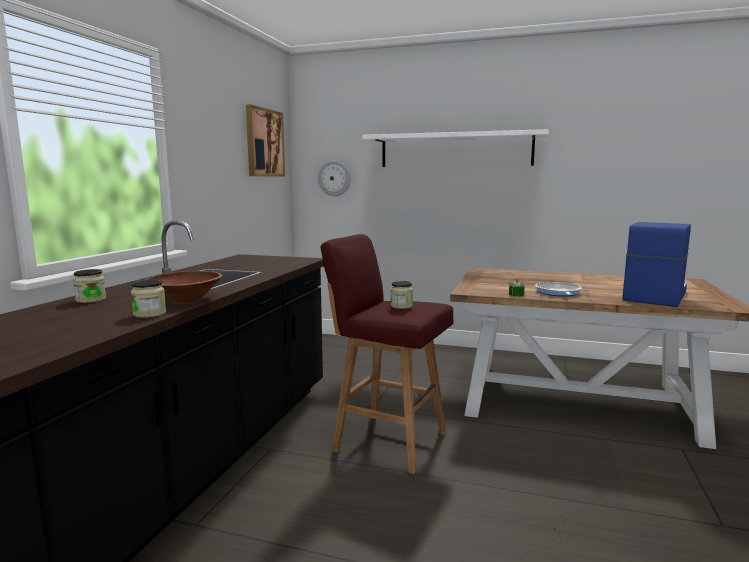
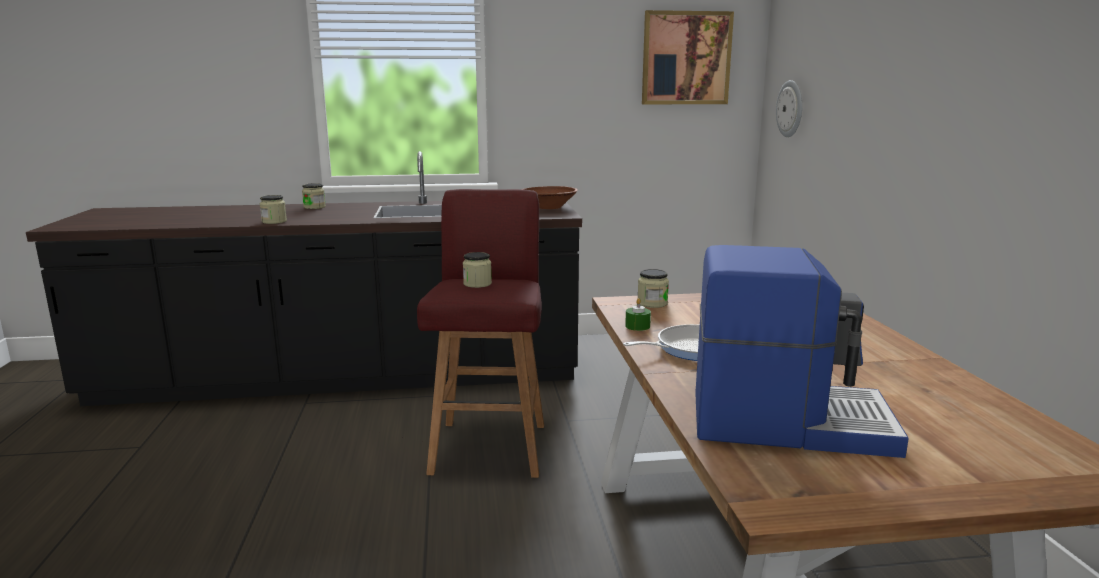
camera: 65 degrees right, 5 degrees up
brown bowl [146,271,222,303] -> brown bowl moved to [522,186,578,209]
white shelf [362,129,549,167] -> none
none -> jar [638,269,669,308]

